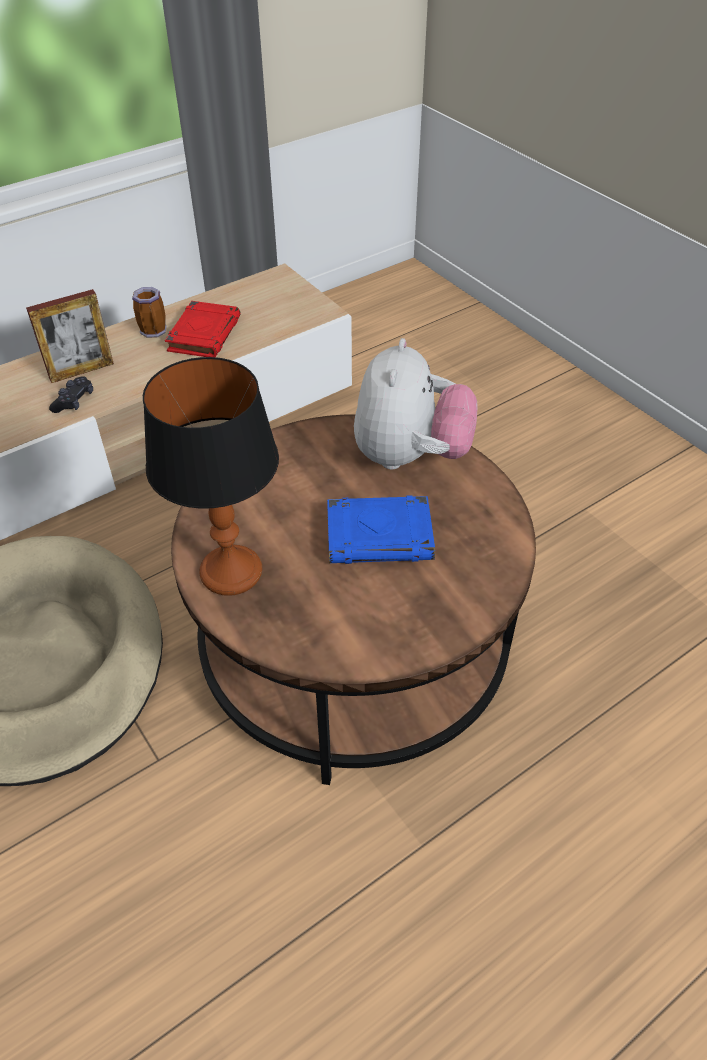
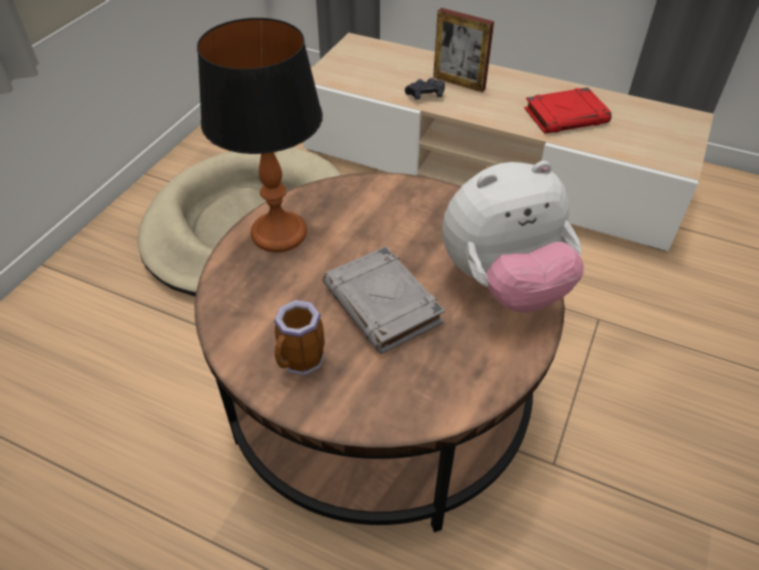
camera: 60 degrees right, 0 degrees up
mug [132,287,167,338] -> mug moved to [274,300,325,375]
blue book [327,495,435,564] -> grey book [323,246,445,354]

